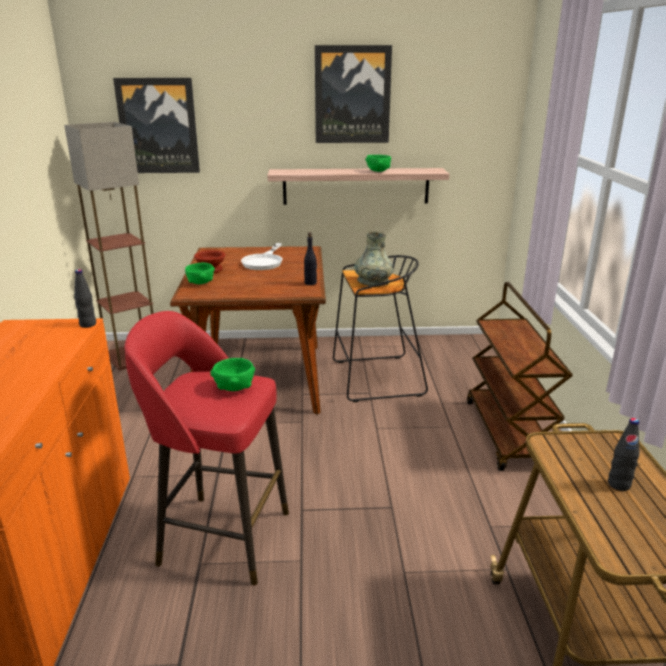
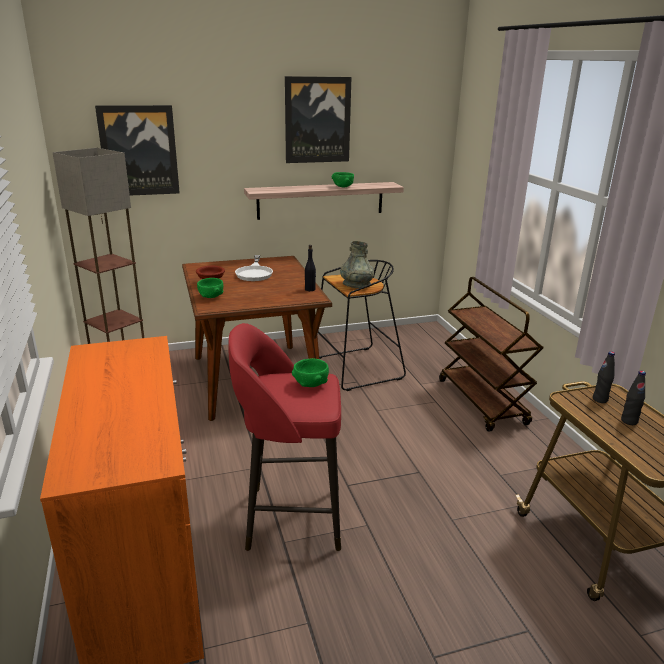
camera: 15 degrees left, 0 degrees up
black bottle [74,269,96,328] -> black bottle moved to [593,351,615,403]

